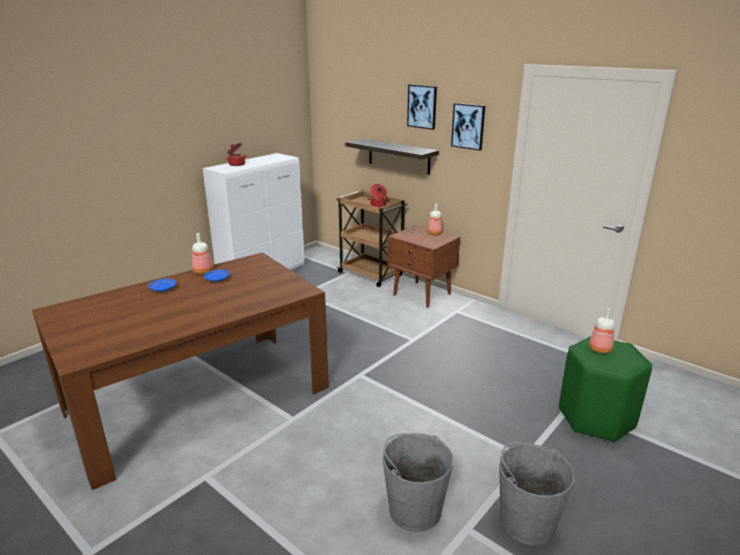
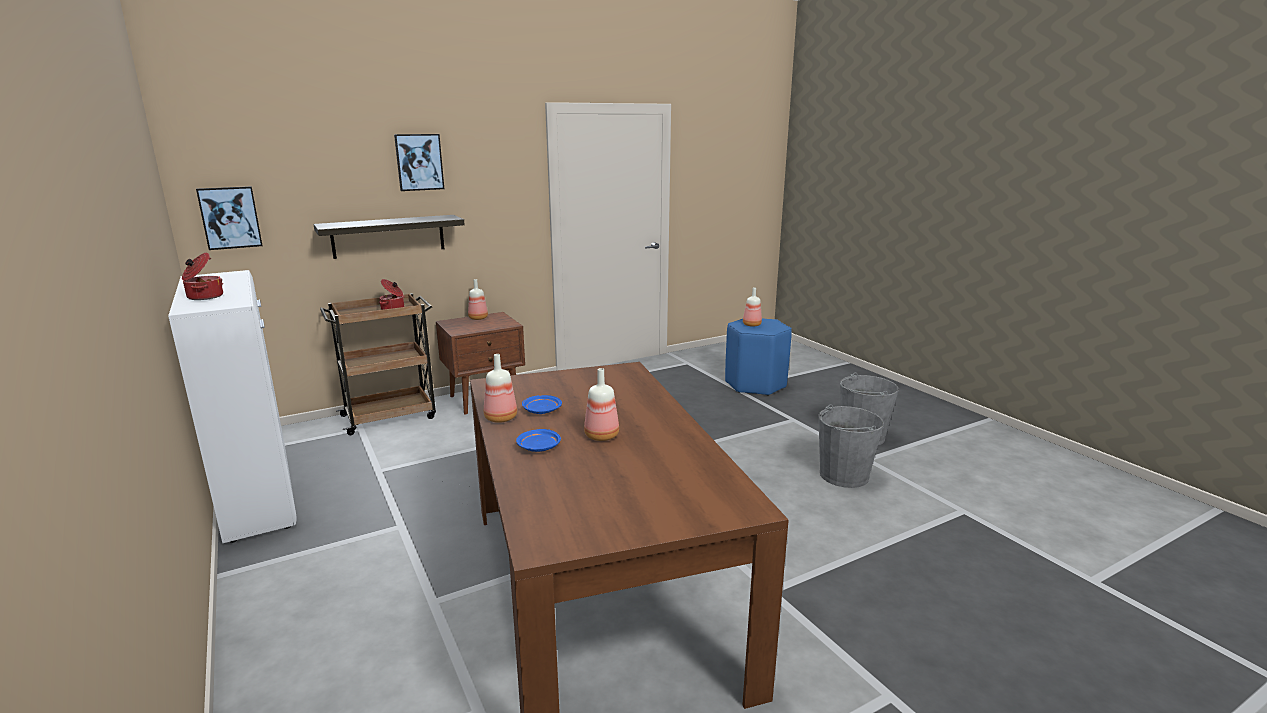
camera: 70 degrees left, 5 degrees down
picture [451,103,485,151] -> picture moved to [196,186,263,250]
green stool [559,336,652,442] -> blue stool [725,318,792,396]
none -> bottle [584,368,619,441]

